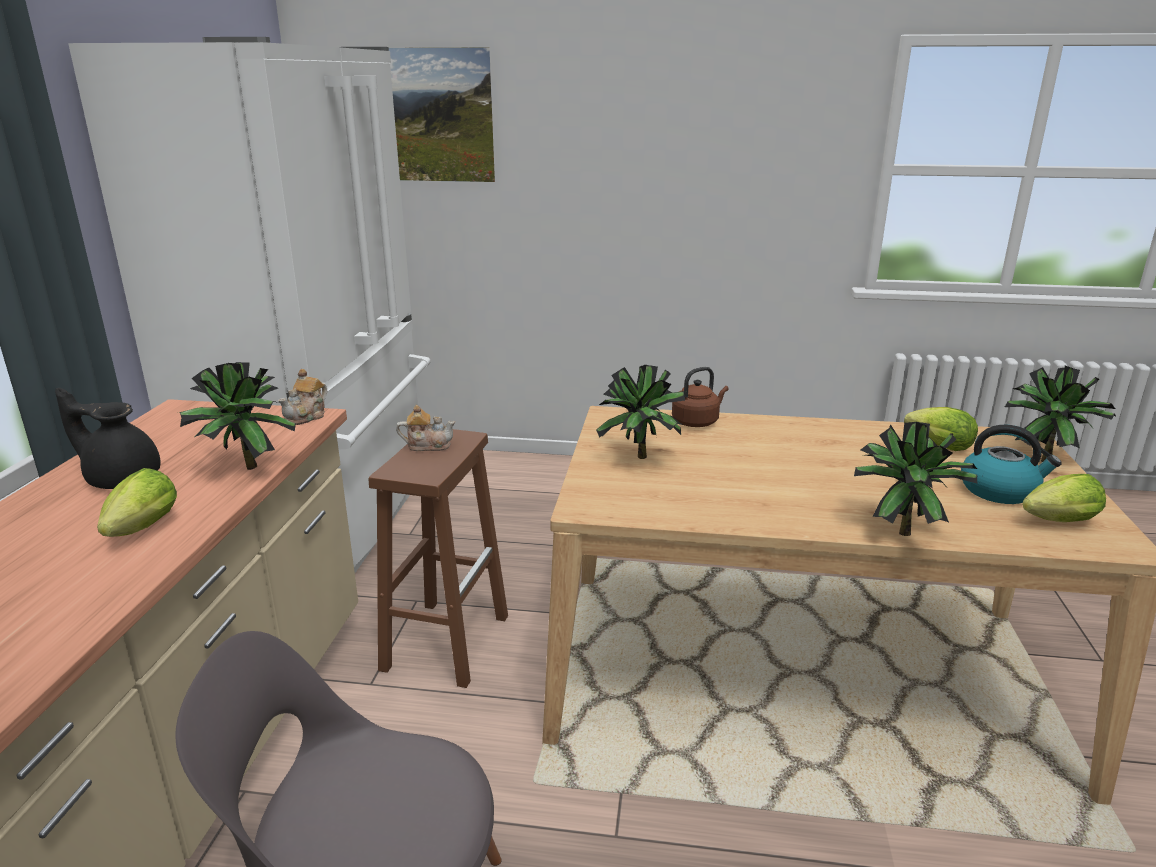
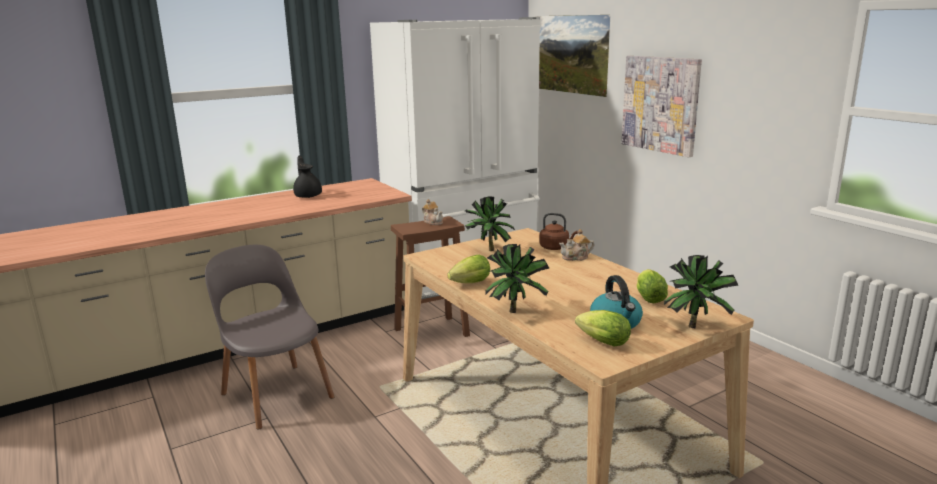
camera: 50 degrees right, 5 degrees down
lettuce [97,468,177,537] -> lettuce moved to [447,255,490,283]
potted plant [179,362,296,470] -> none
teapot [278,369,327,425] -> teapot moved to [559,229,594,261]
none -> picture [621,56,702,157]

